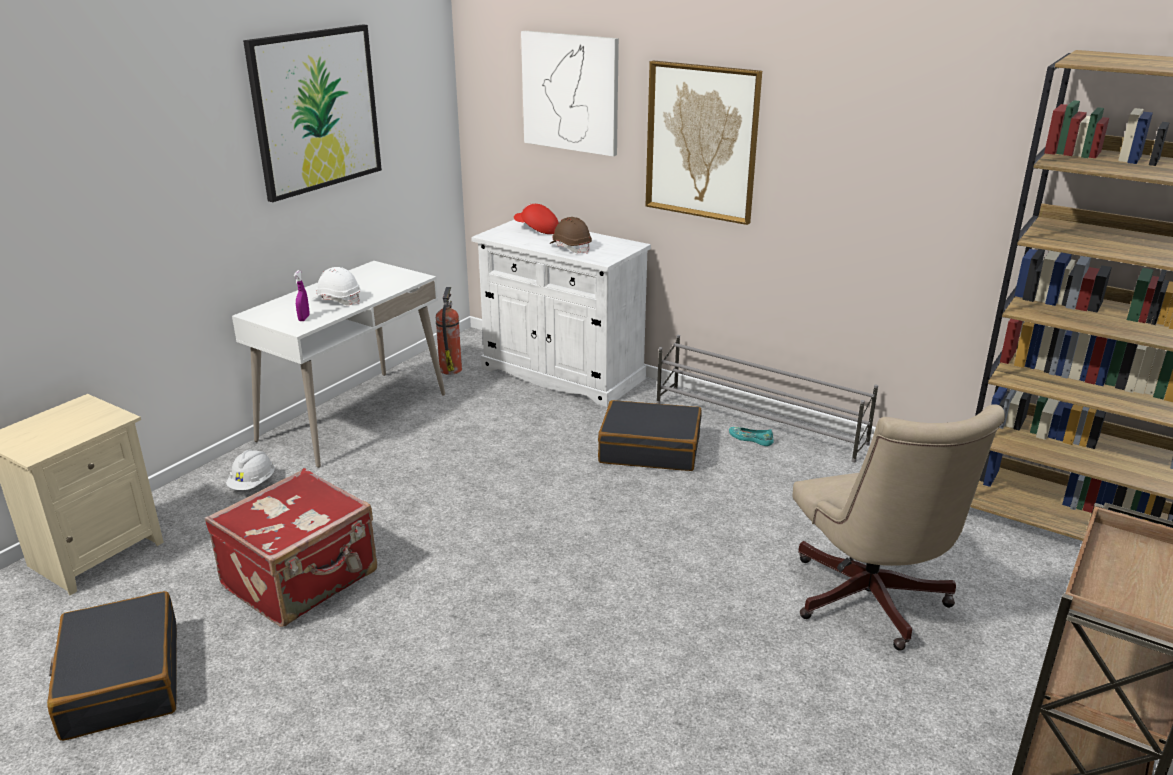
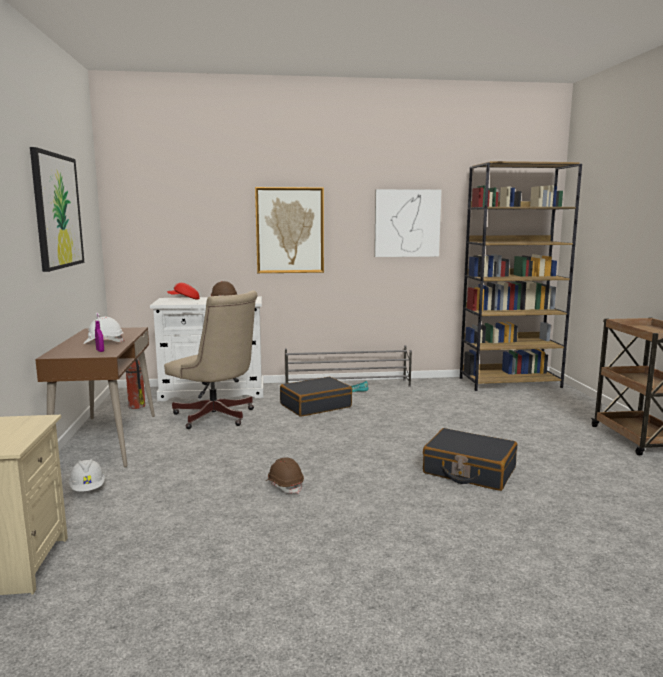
camera: 40 degrees left, 15 degrees down
black suitcase [47,591,177,741] -> black suitcase moved to [423,428,517,491]
red suitcase [205,468,377,627] -> none
white desk [232,261,445,468] -> brown desk [35,327,155,467]
picture [521,31,619,157] -> picture moved to [374,189,442,257]
beige office chair [793,404,1005,651] -> beige office chair moved to [164,291,257,429]
none -> brown hard hat [266,457,304,494]

